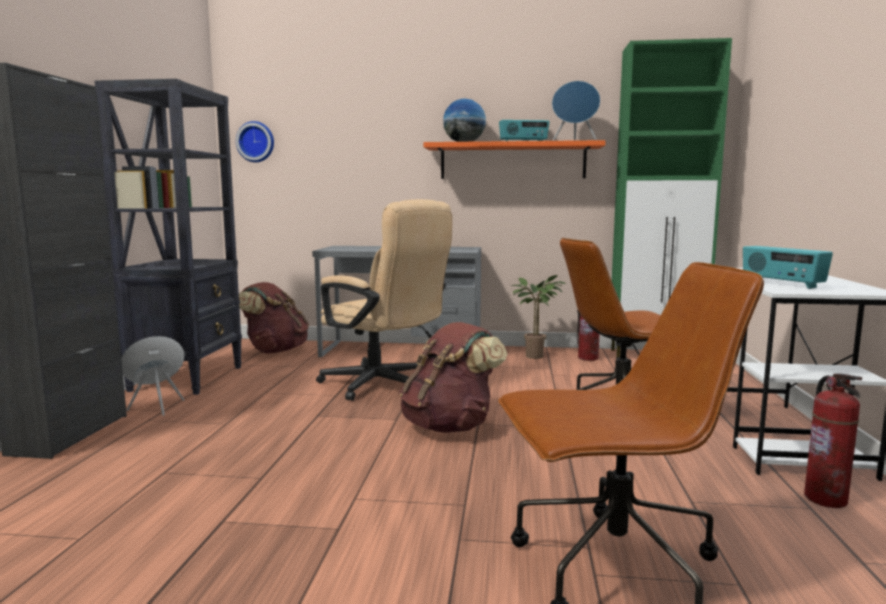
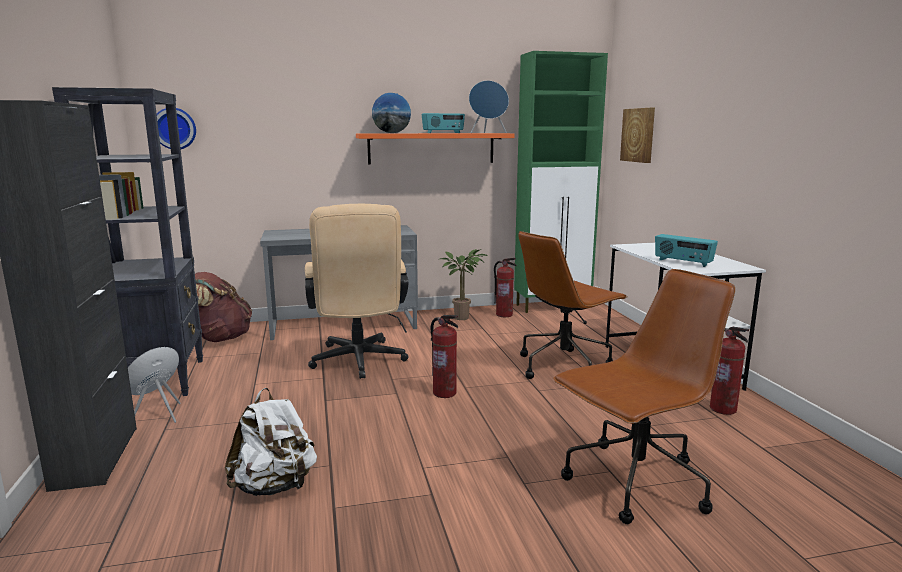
camera: 20 degrees left, 5 degrees up
beige office chair [316,199,452,401] -> beige office chair turned 60 degrees clockwise [305,204,409,379]
brown backpack [399,322,507,433] -> fire extinguisher [430,315,458,398]
none -> white backpack [225,388,317,496]
none -> picture [620,108,655,163]

